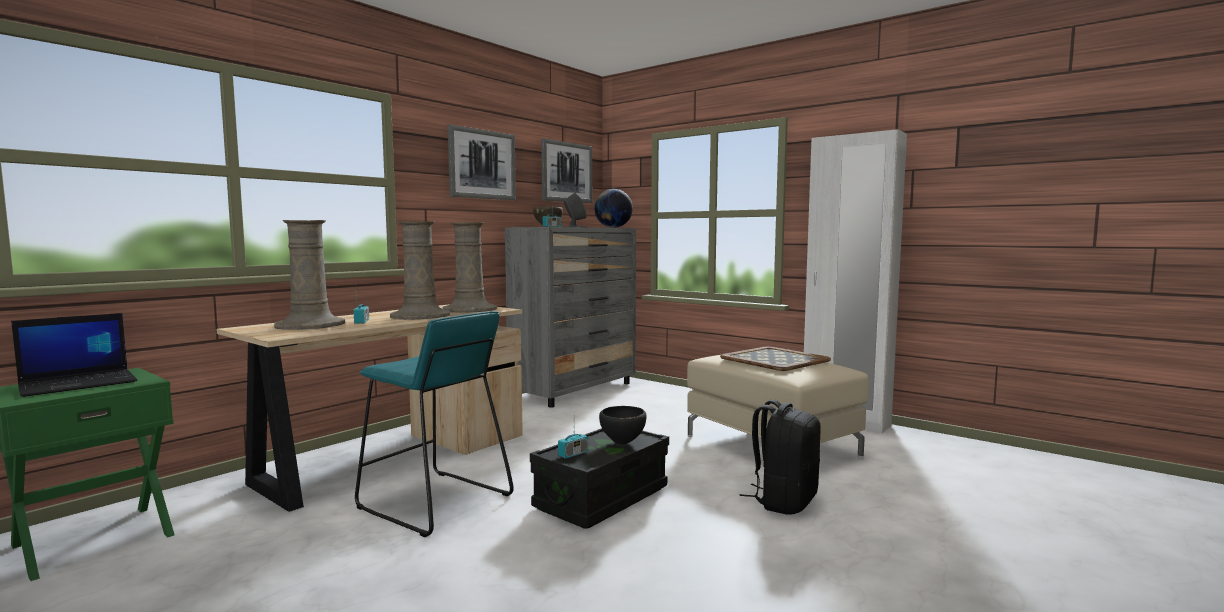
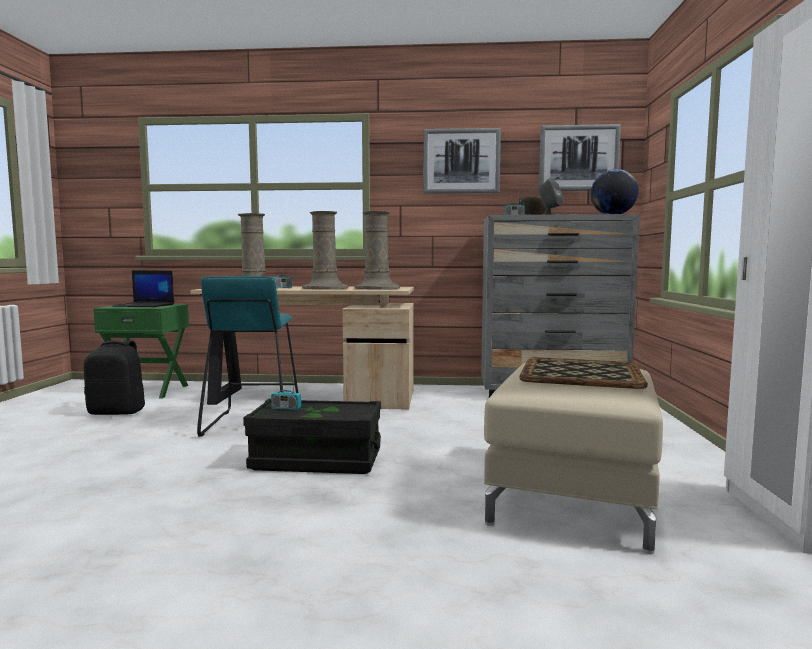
camera: 55 degrees right, 0 degrees up
black bowl [599,406,647,444] -> none
black backpack [740,400,821,515] -> black backpack moved to [84,340,145,415]

